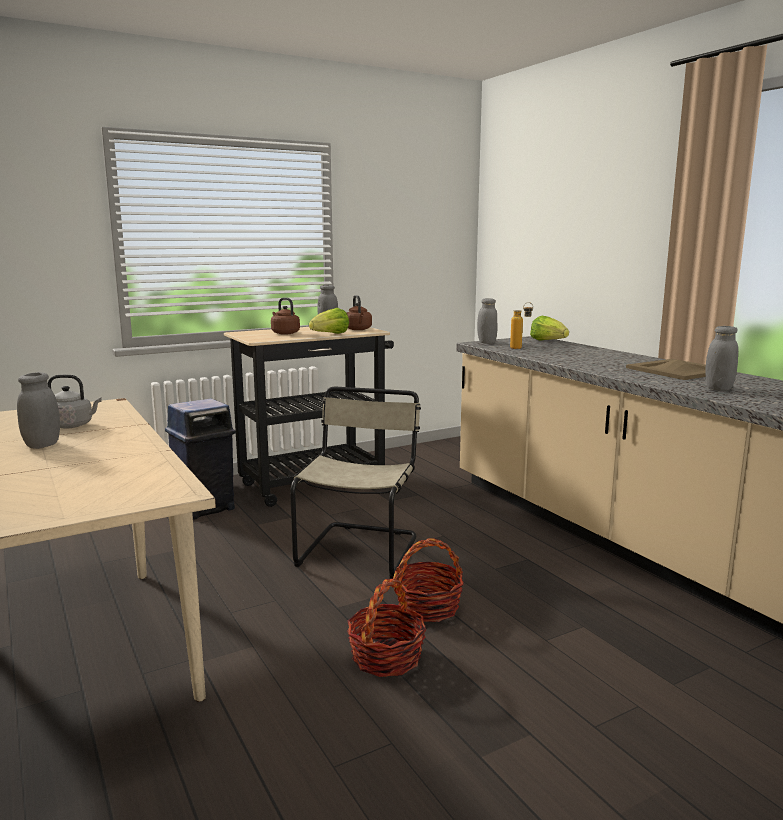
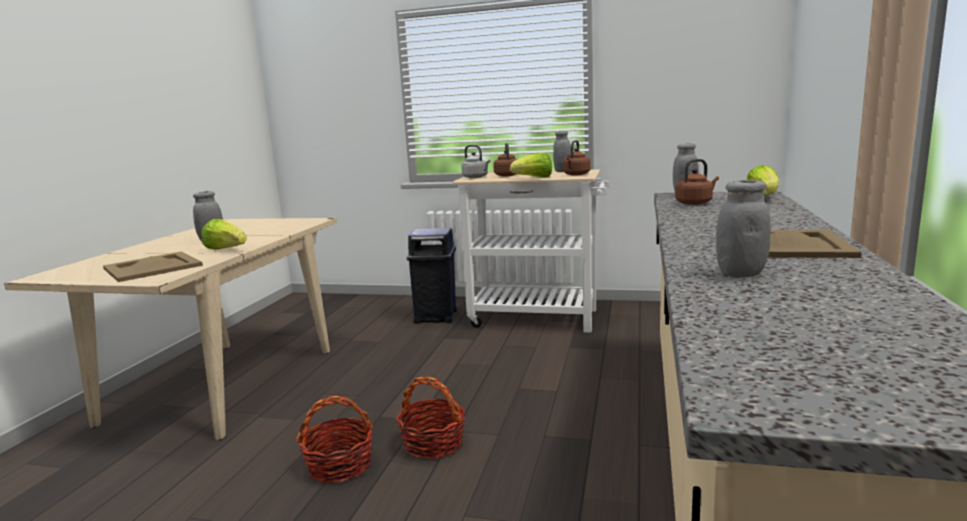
camera: 45 degrees right, 0 degrees up
grey kettle [48,375,102,429] -> grey kettle moved to [461,145,490,178]
black cart [224,327,394,507] -> white cart [452,169,610,333]
beige chair [290,387,421,579] -> none
bottle [510,302,533,349] -> brown kettle [675,159,719,205]
none -> beige tray [103,251,203,282]
none -> lettuce [201,219,247,249]

